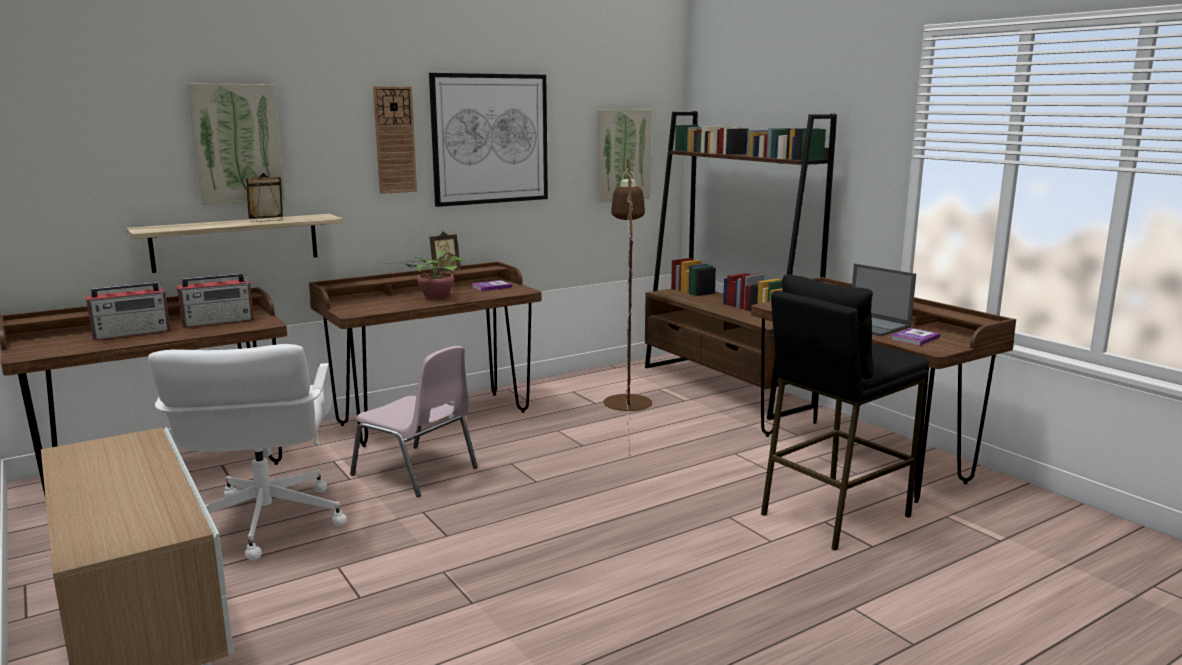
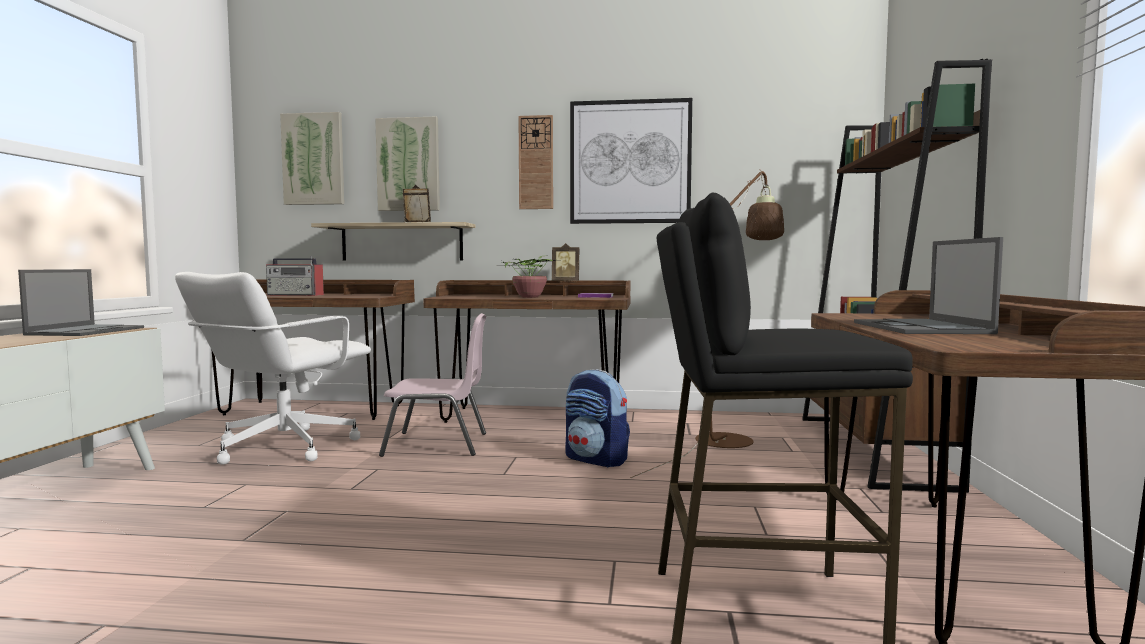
camera: 40 degrees right, 10 degrees down
radio [177,273,254,328] -> none
pink chair [350,346,478,497] -> pink chair turned 75 degrees counterclockwise [379,313,486,457]
picture [597,109,652,202] -> picture moved to [280,112,344,205]
book [890,328,940,346] -> none
none -> laptop [18,269,144,336]
none -> backpack [565,369,630,468]

